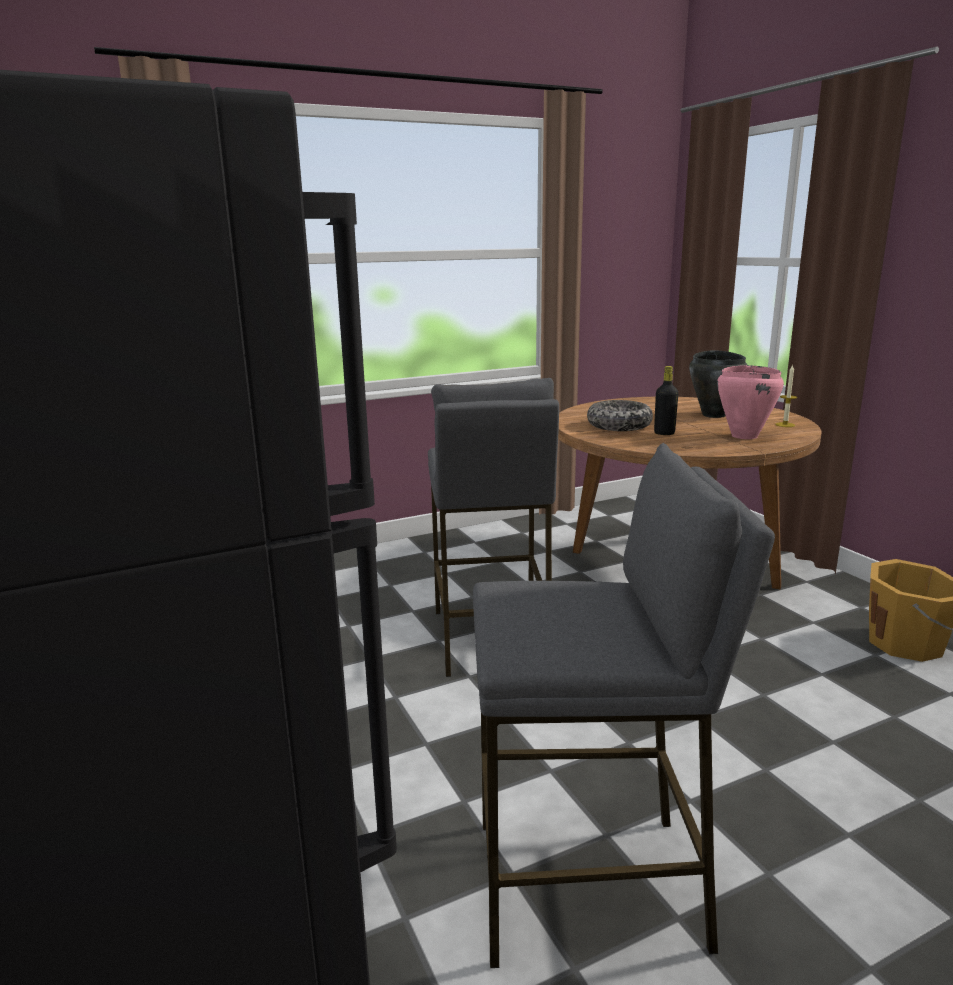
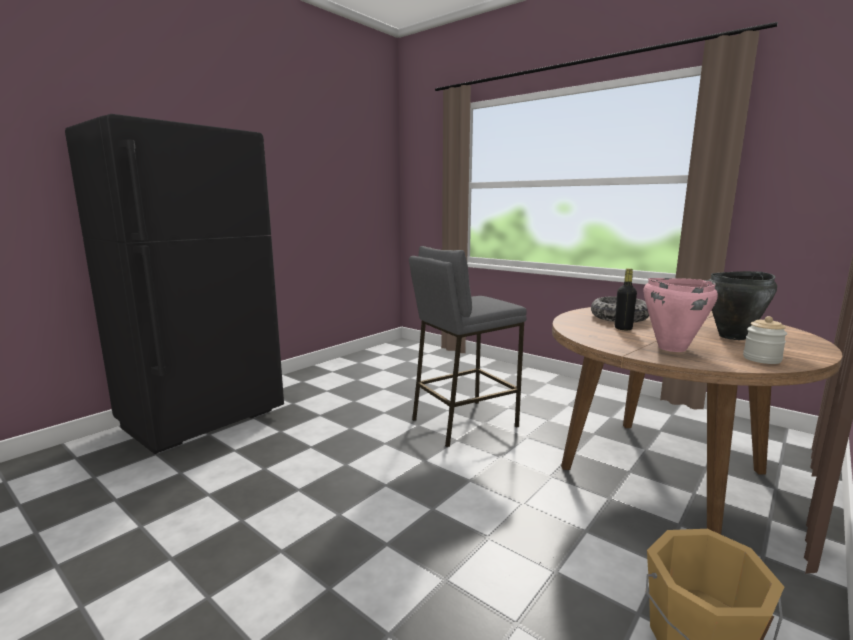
camera: 65 degrees right, 5 degrees down
grey stool [473,443,775,968] -> none
candle [775,364,797,427] -> jar [743,316,787,364]

